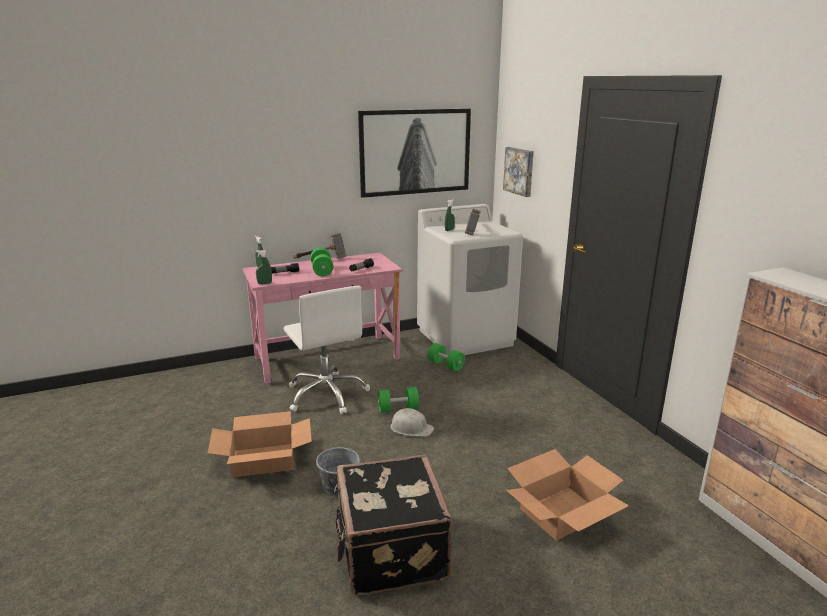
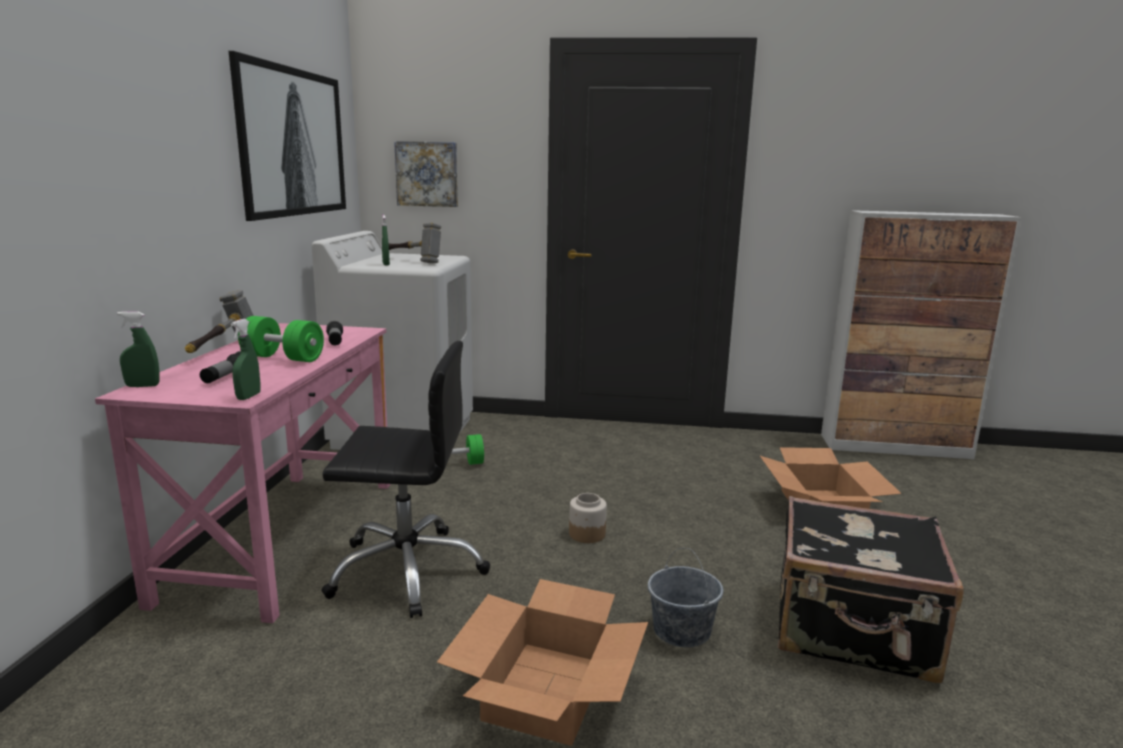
camera: 60 degrees left, 5 degrees down
white office chair [284,286,370,414] -> black office chair [321,341,490,618]
green dumbbell [377,387,419,413] -> none
white hard hat [388,408,434,437] -> jar [569,493,607,543]

